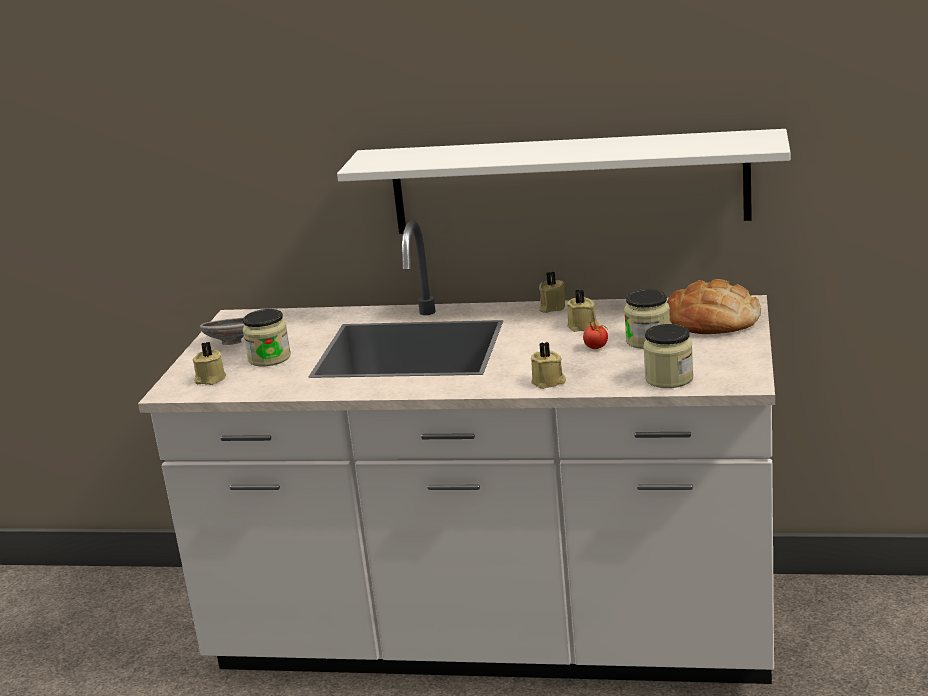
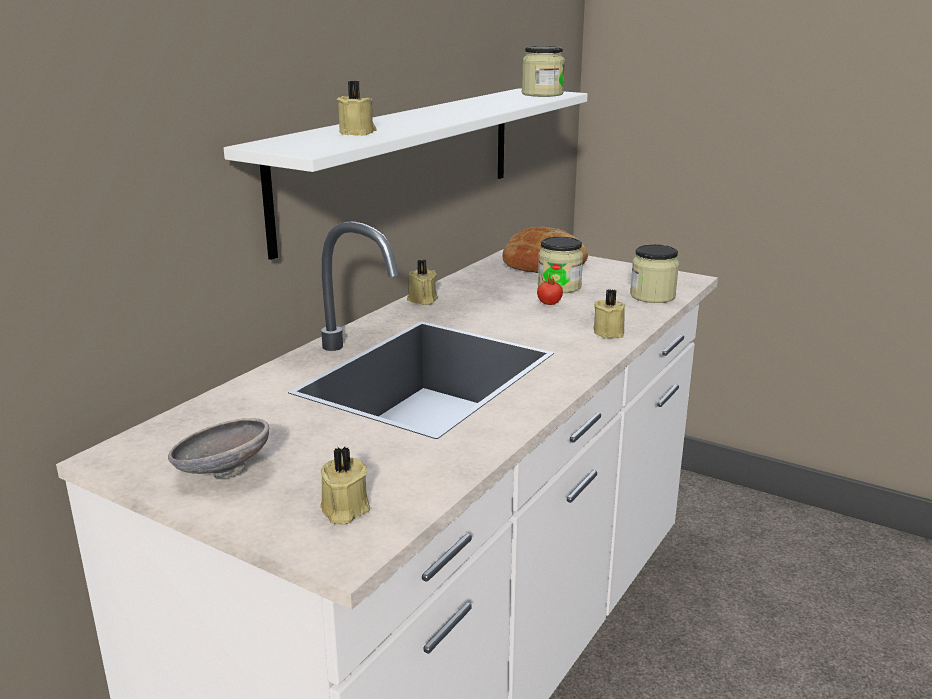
camera: 70 degrees left, 0 degrees up
jar [243,309,291,366] -> jar moved to [522,46,565,97]
beige candle [567,290,599,332] -> beige candle moved to [337,81,377,136]

